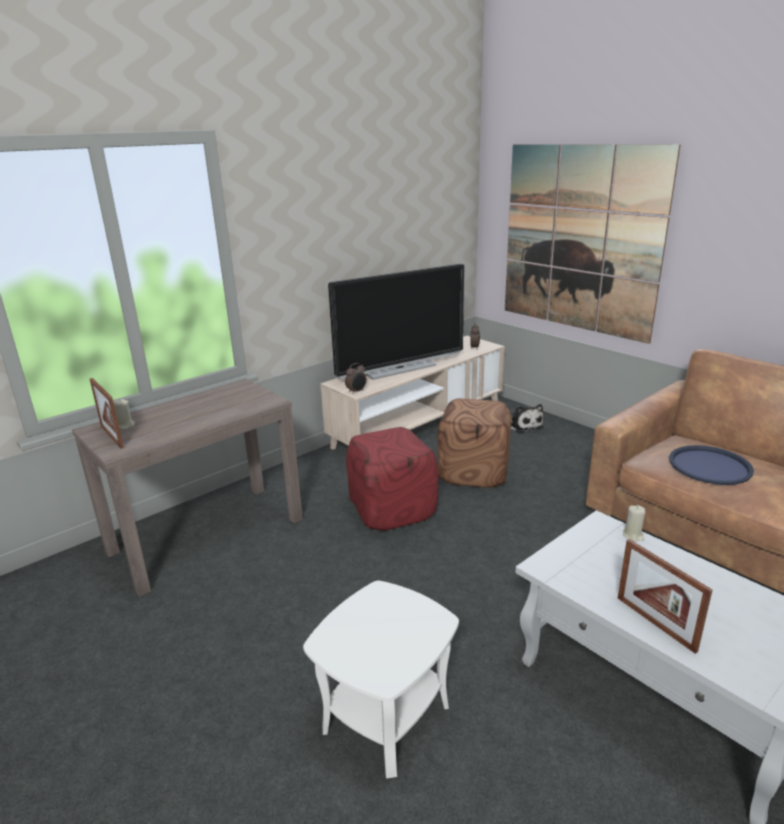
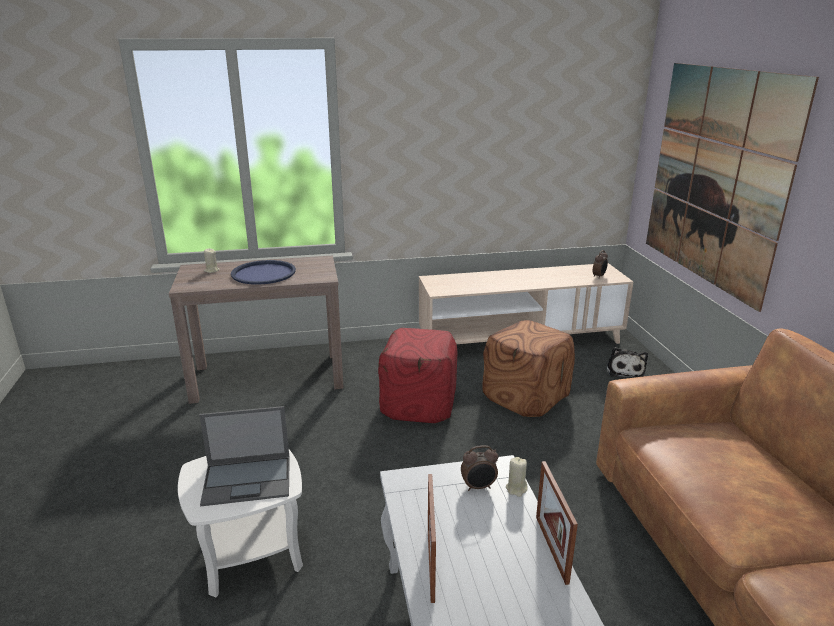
camera: 30 degrees right, 0 degrees up
picture frame [90,378,124,449] -> picture frame moved to [536,461,578,585]
television [328,264,465,380] -> none
alarm clock [345,363,367,394] -> alarm clock moved to [461,445,498,491]
blue tray [669,445,754,485] -> blue tray moved to [231,260,296,285]
none -> laptop [199,406,290,506]

